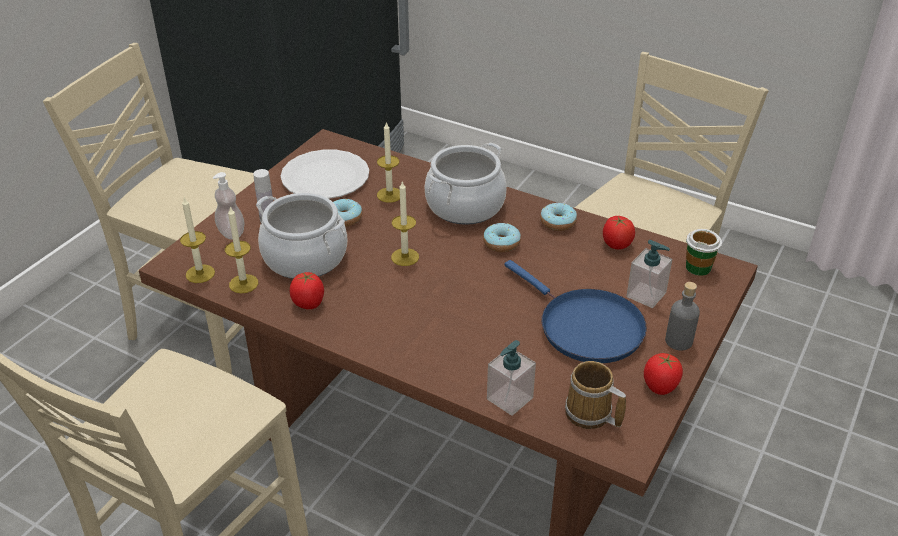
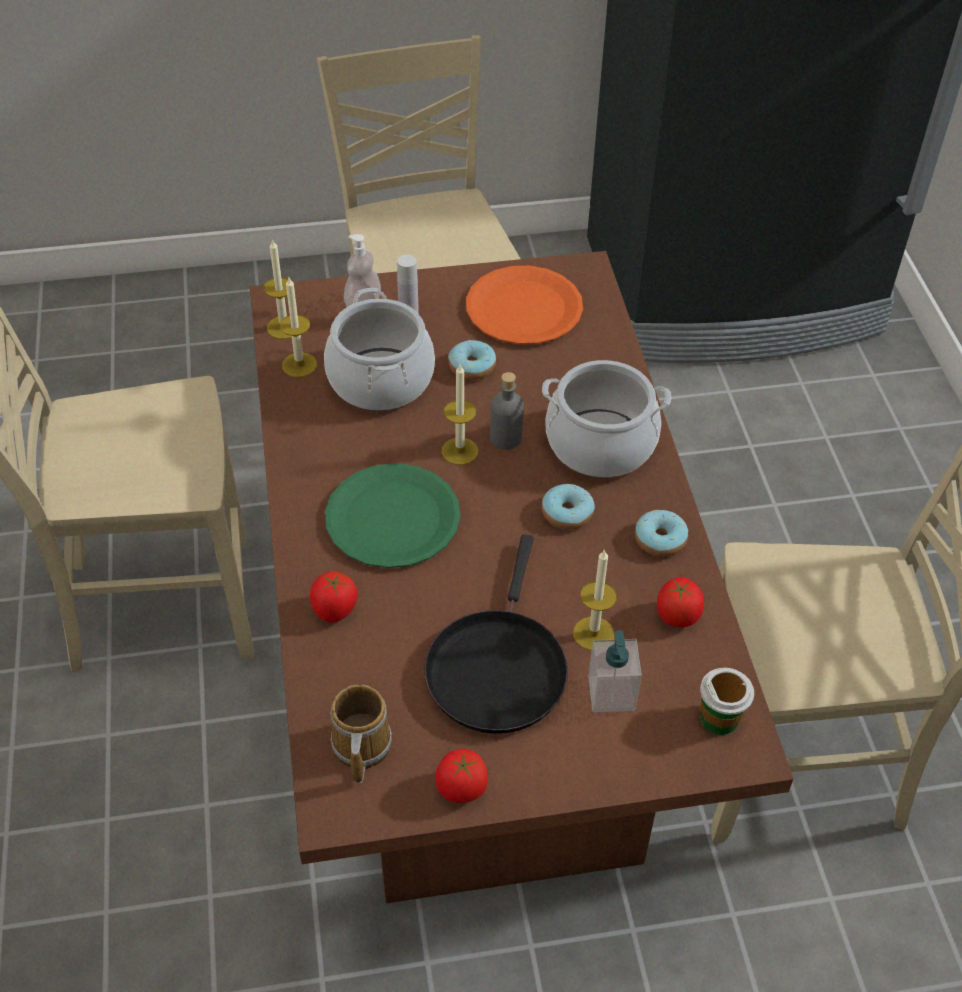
camera: 50 degrees right, 10 degrees up
white plate [280,150,369,199] -> orange plate [466,266,583,344]
tomato [290,272,324,309] -> tomato moved to [310,571,358,623]
candle [377,121,400,203] -> candle moved to [573,549,617,651]
soap dispenser [487,340,536,416] -> none
blue frying pan [504,260,647,363] -> black frying pan [424,534,568,734]
grey bottle [665,282,700,351] -> grey bottle moved to [490,372,524,450]
none -> green plate [325,463,461,568]

